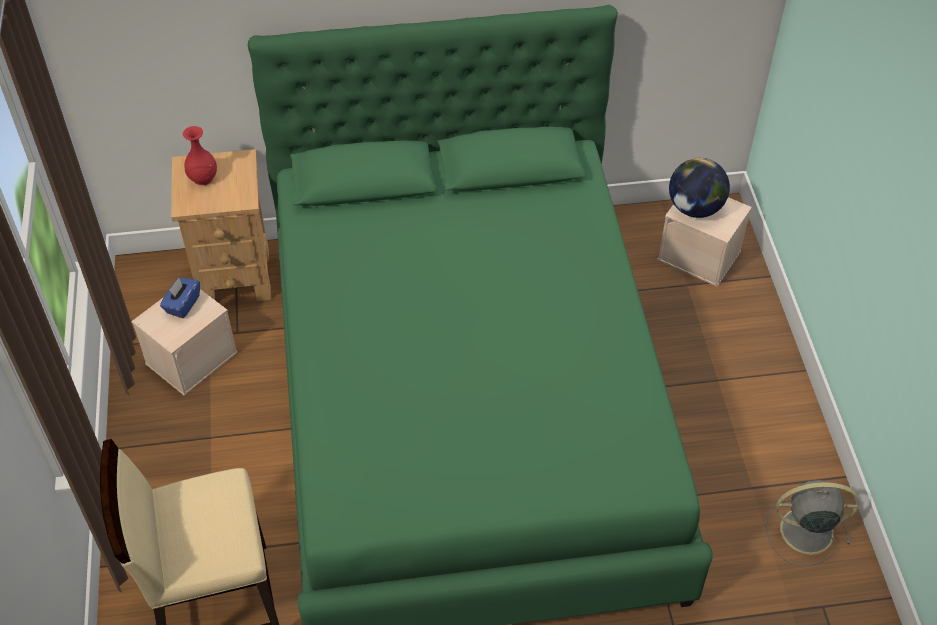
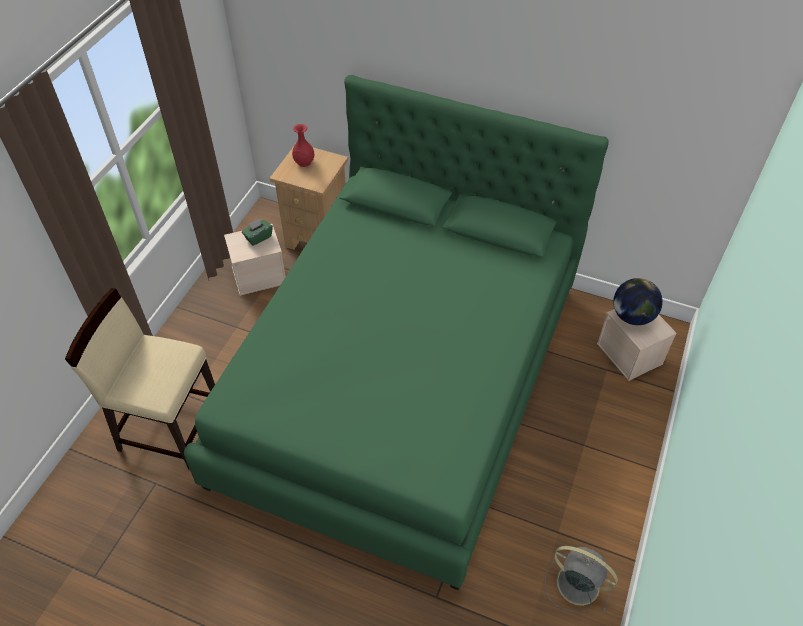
camera: 30 degrees right, 0 degrees up
blue tissue box [160,278,200,318] -> green tissue box [242,219,273,246]

